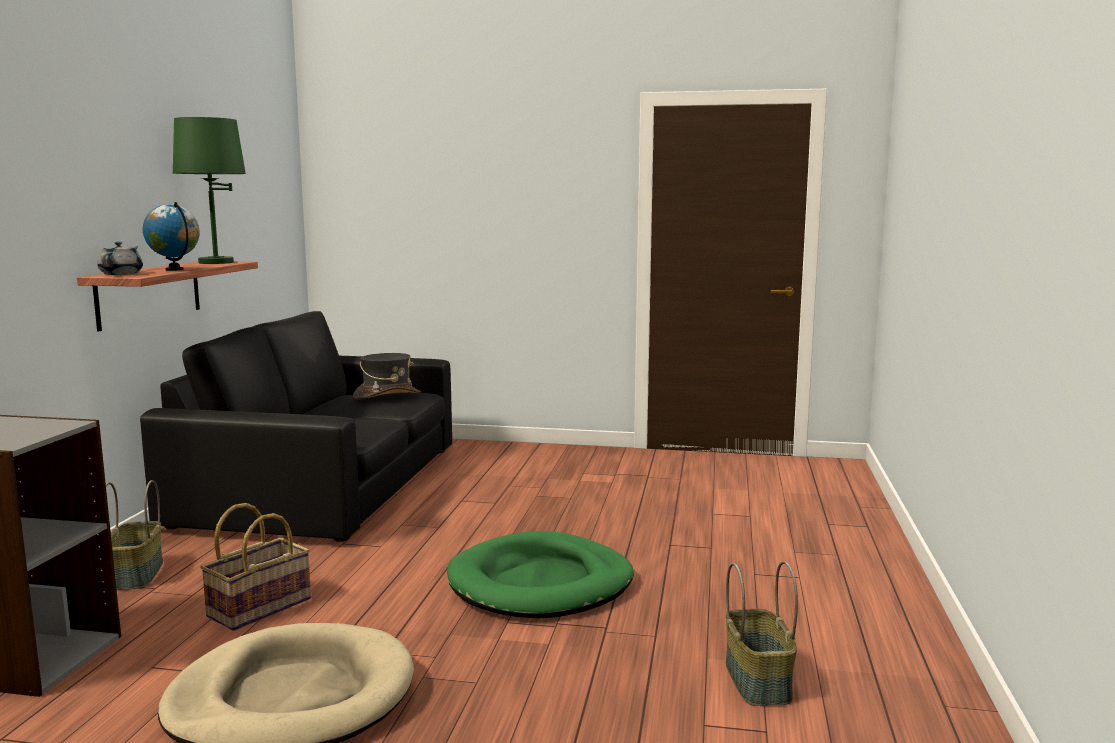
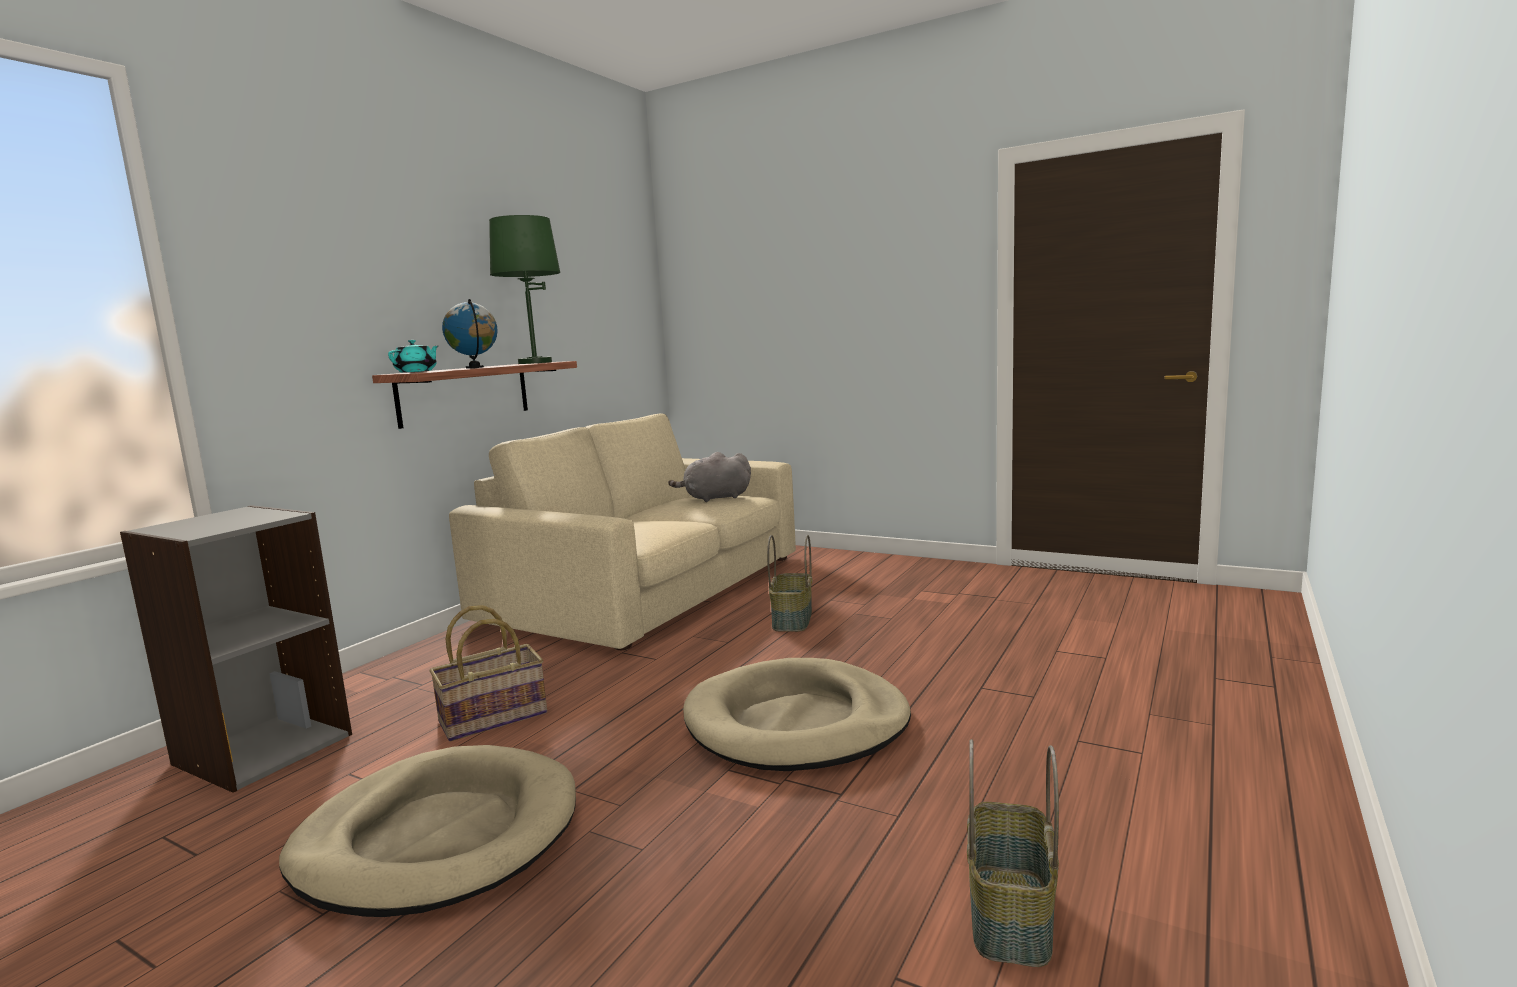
camera: 20 degrees right, 0 degrees up
grey teapot [97,242,143,275] -> turquoise teapot [388,340,438,373]
basket [106,480,163,590] -> basket moved to [767,535,812,632]
black sofa [140,311,452,542] -> beige sofa [449,414,796,650]
grey hat [353,353,421,400] -> grey plush toy [668,452,751,502]
green dog bed [447,531,634,619] -> beige dog bed [683,658,911,771]

